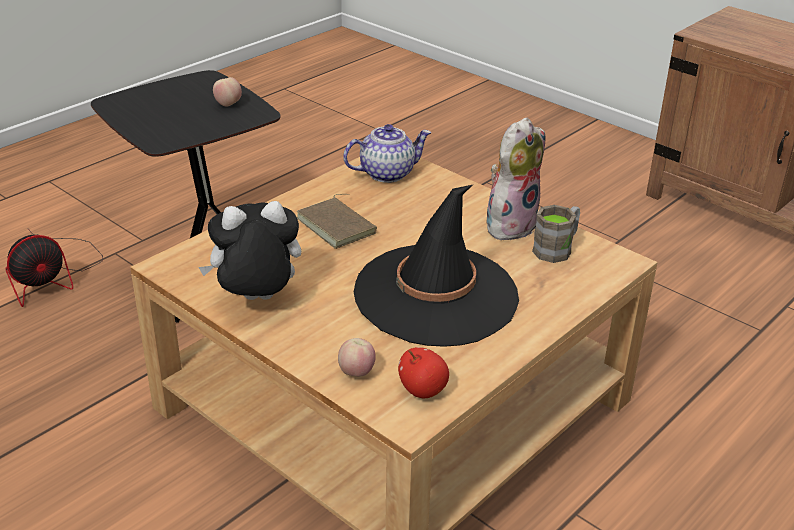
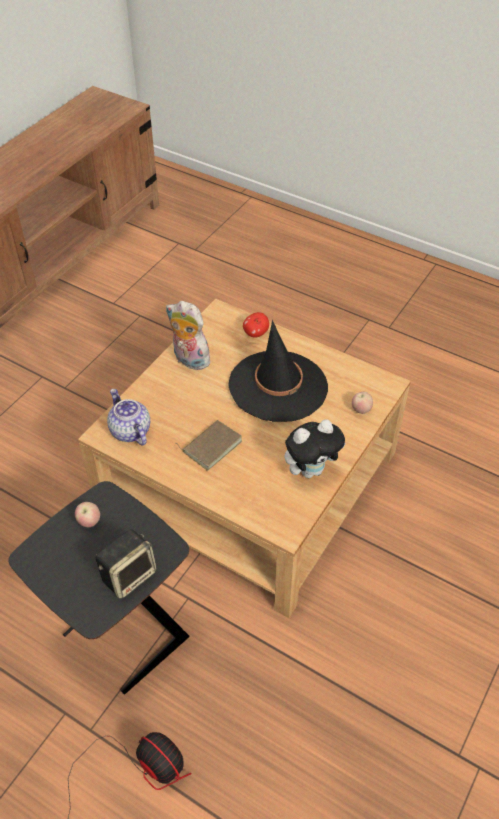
camera: 100 degrees left, 15 degrees up
plush toy [198,201,301,300] -> plush toy turned 90 degrees counterclockwise [285,420,346,478]
apple [398,347,449,398] -> apple moved to [243,312,269,338]
brown mug [532,205,580,263] -> none
none -> speaker [96,529,156,599]

